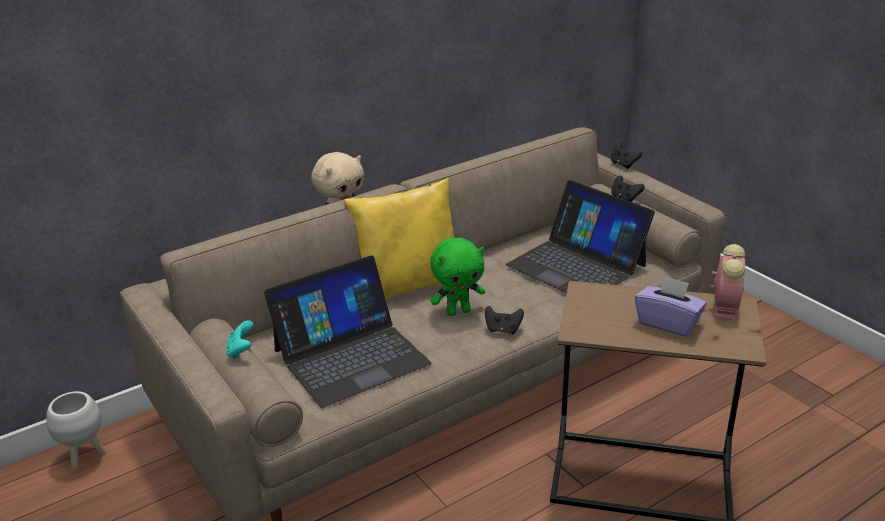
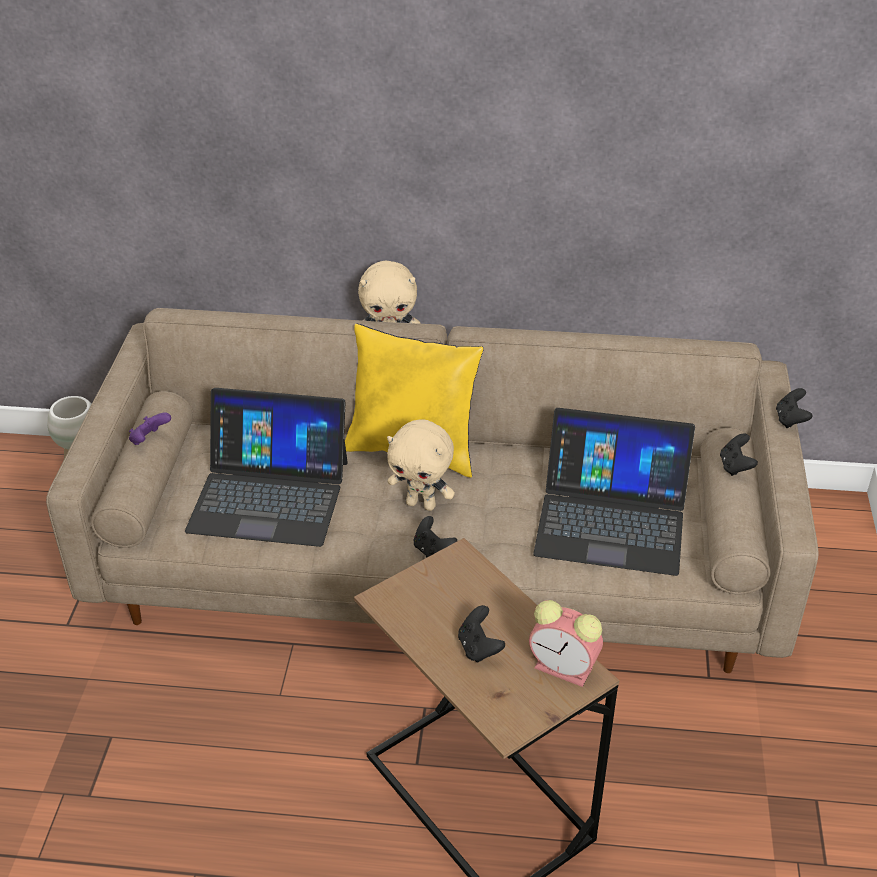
camera: 40 degrees right, 10 degrees up
turquoise game controller [226,320,253,359] -> purple game controller [129,412,171,445]
green plush toy [430,238,485,316] -> beige plush toy [387,420,455,511]
laptop [506,180,655,293] -> laptop turned 75 degrees counterclockwise [533,408,695,576]
purple tissue box [635,275,707,337] -> black game controller [458,605,505,663]
alarm clock [710,244,745,320] -> alarm clock turned 60 degrees clockwise [529,600,603,687]

